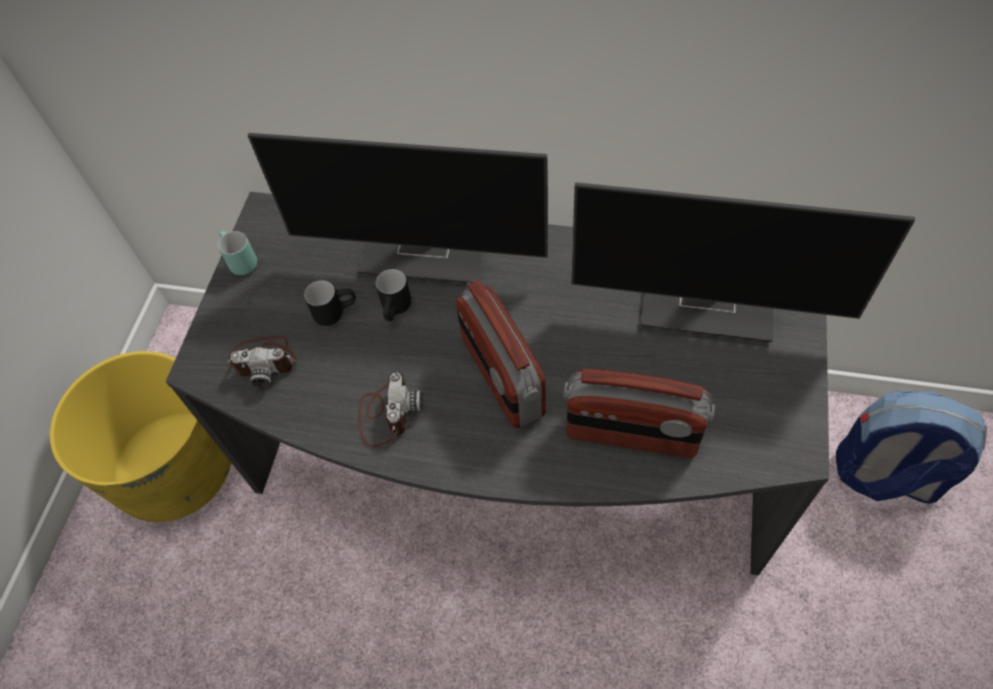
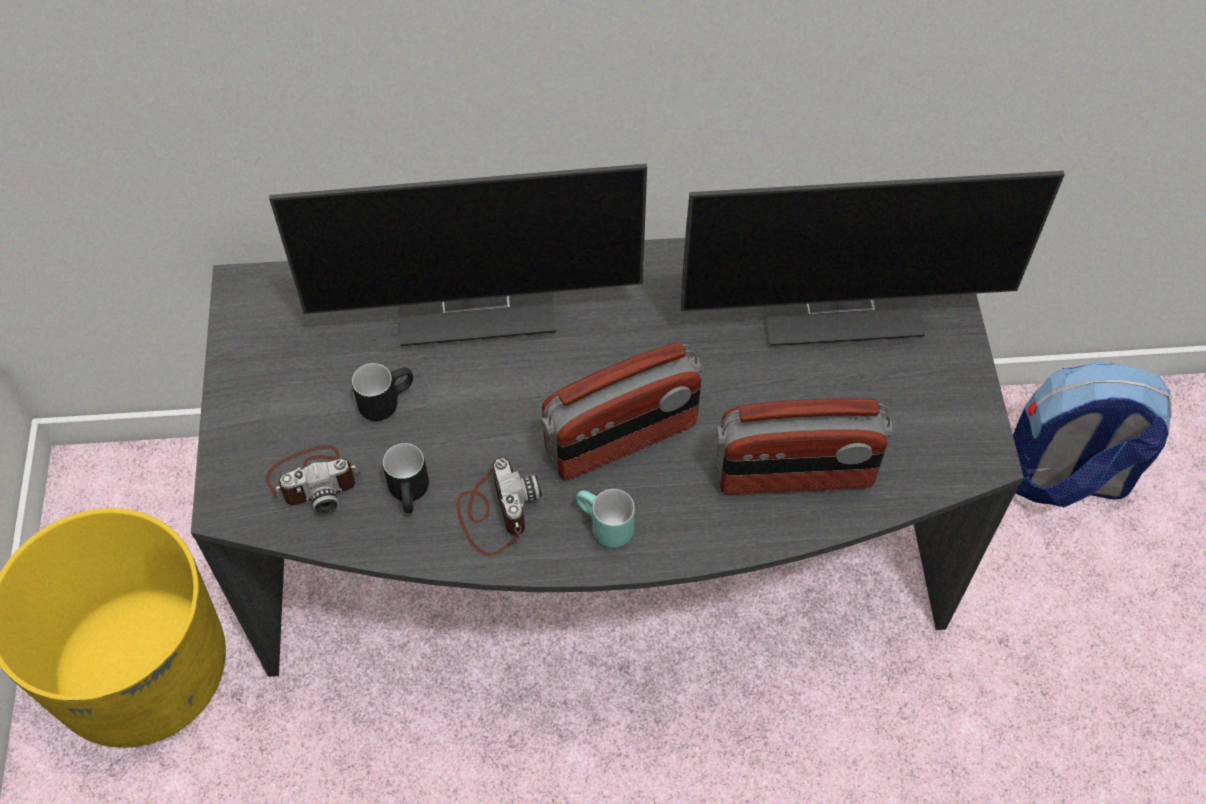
camera: 20 degrees left, 0 degrees up
turquoise mug [218,231,257,275] -> turquoise mug moved to [576,489,635,548]
black mug [376,269,411,321] -> black mug moved to [383,443,429,513]
radio [456,280,546,428] -> radio turned 75 degrees counterclockwise [540,342,702,480]

